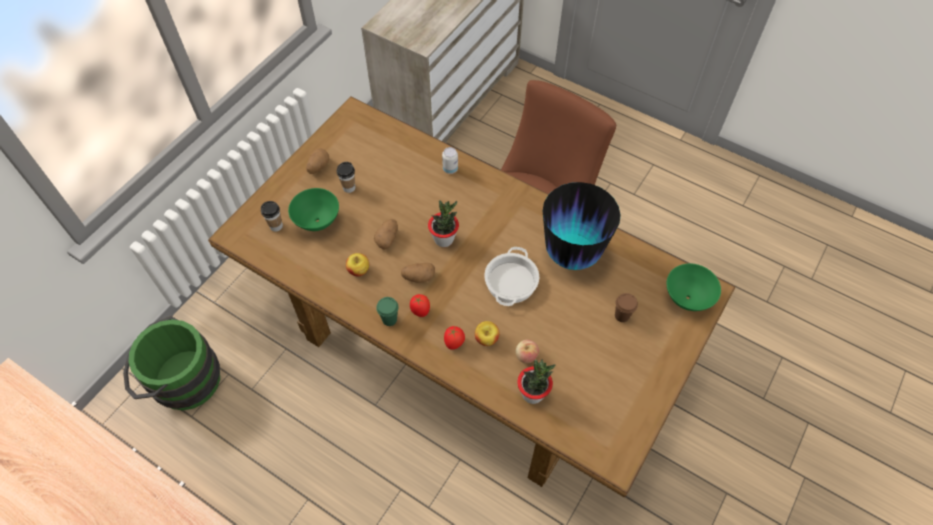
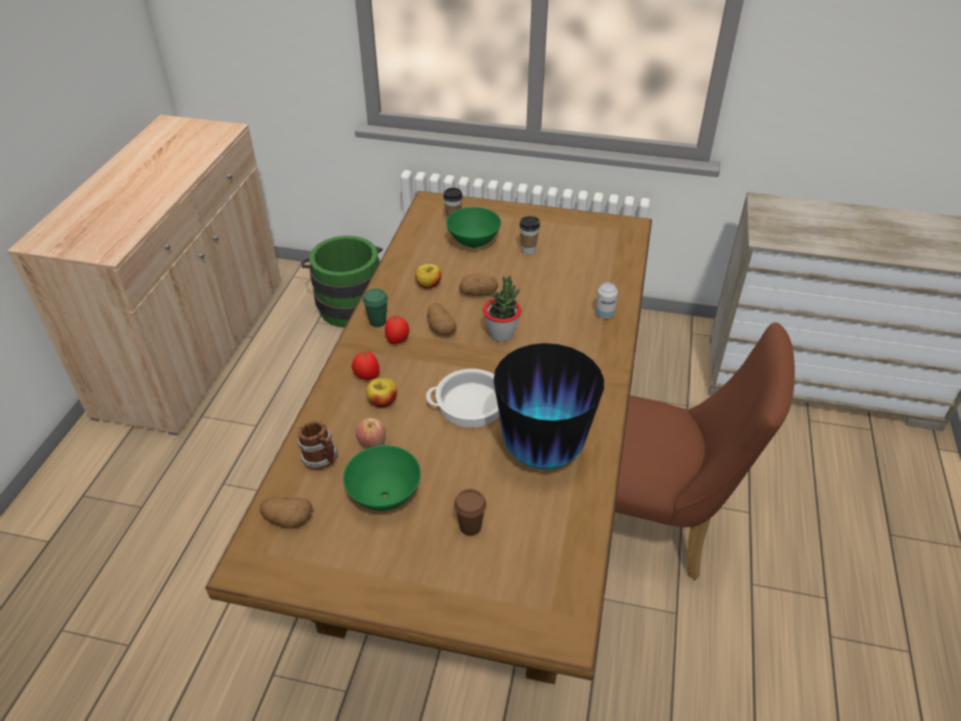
camera: 70 degrees right, 15 degrees down
potato [306,148,329,174] -> potato moved to [260,497,312,527]
potted plant [517,359,555,404] -> mug [297,421,338,469]
green bowl [667,263,721,311] -> green bowl moved to [343,445,421,511]

